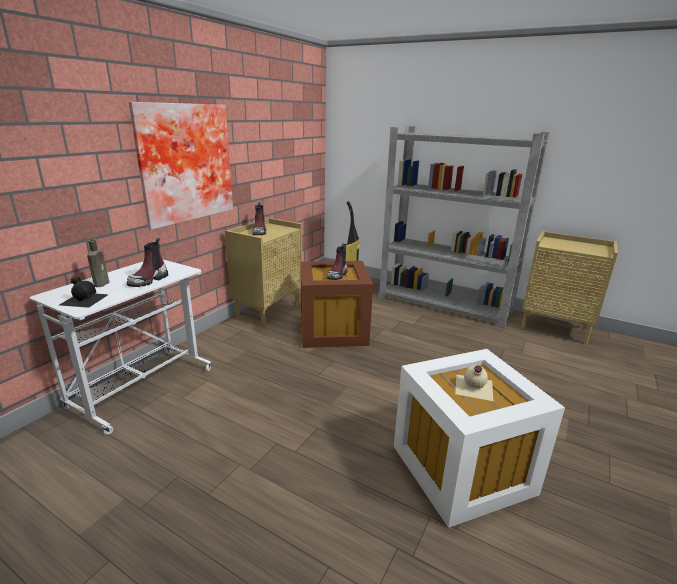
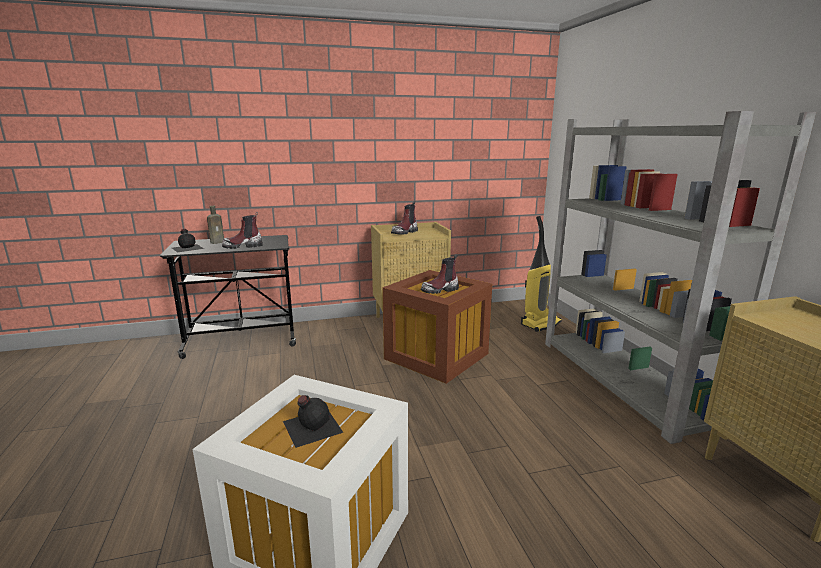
camera: 45 degrees right, 5 degrees down
white desk [30,259,211,435] -> black desk [160,235,296,359]
picture [129,102,233,230] -> none
beige bottle [455,365,493,401] -> black bottle [283,395,344,448]

